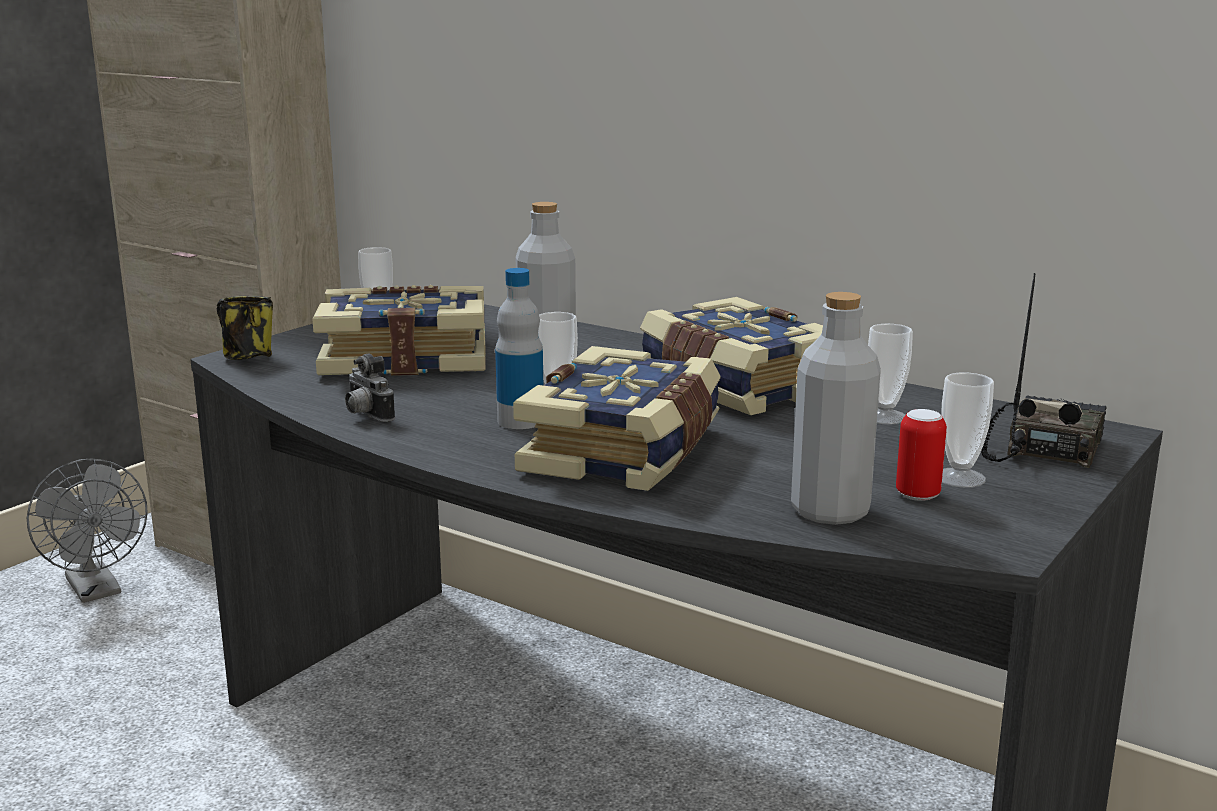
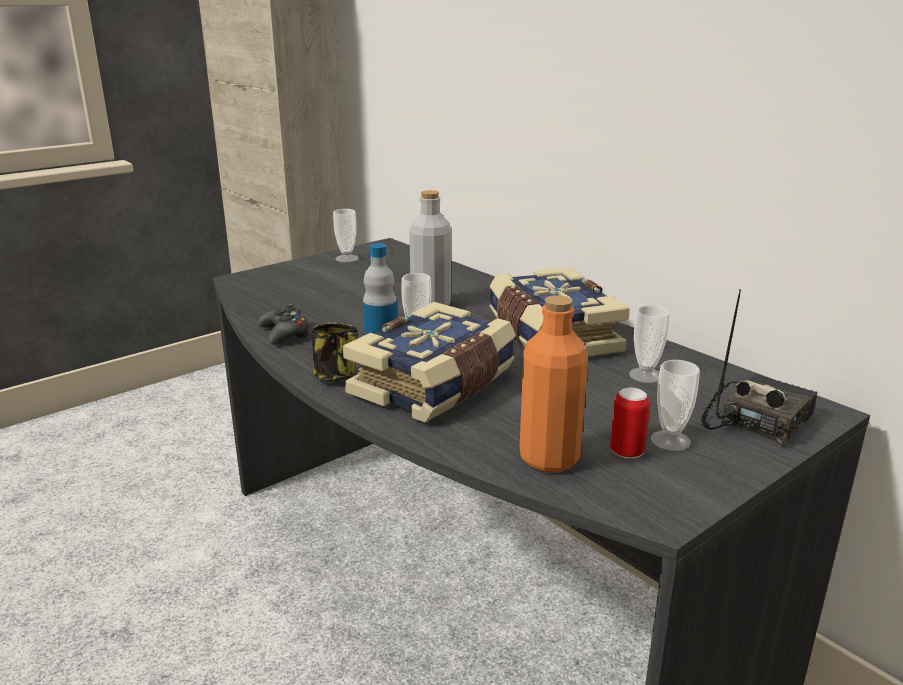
camera: 15 degrees right, 5 degrees up
grey fan [27,458,148,603] -> none
mug [217,296,273,360] -> mug moved to [311,322,358,382]
book [312,285,486,376] -> none
camera [345,353,395,422] -> black game controller [258,303,310,345]
grey bottle [791,292,881,525] -> orange bottle [520,295,588,472]

